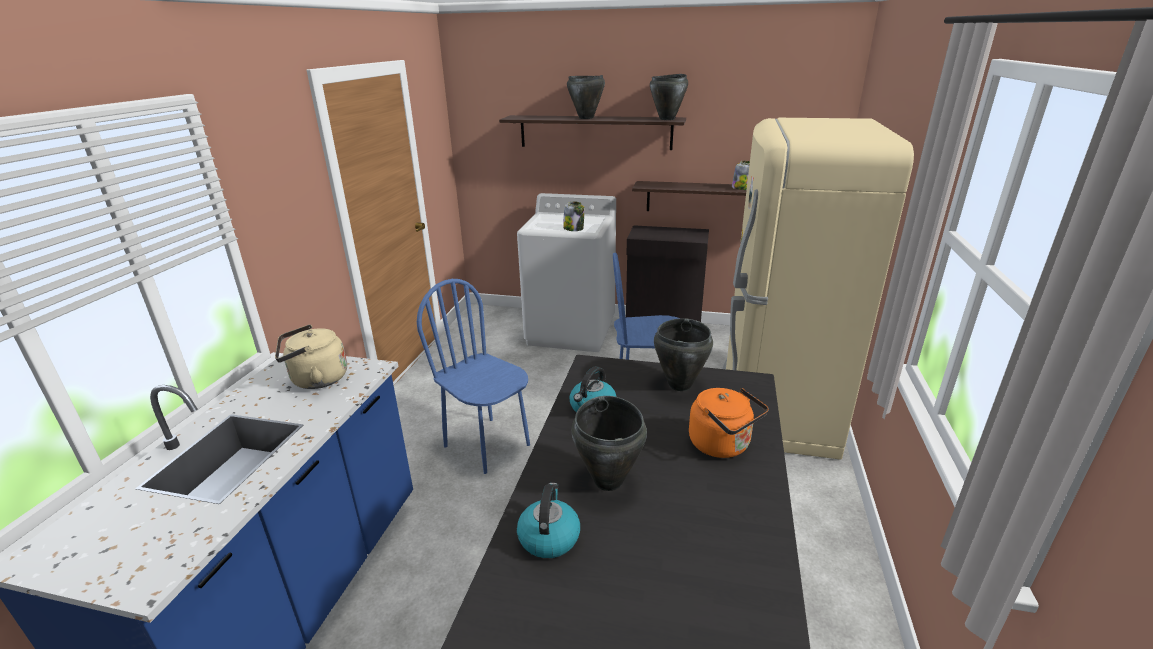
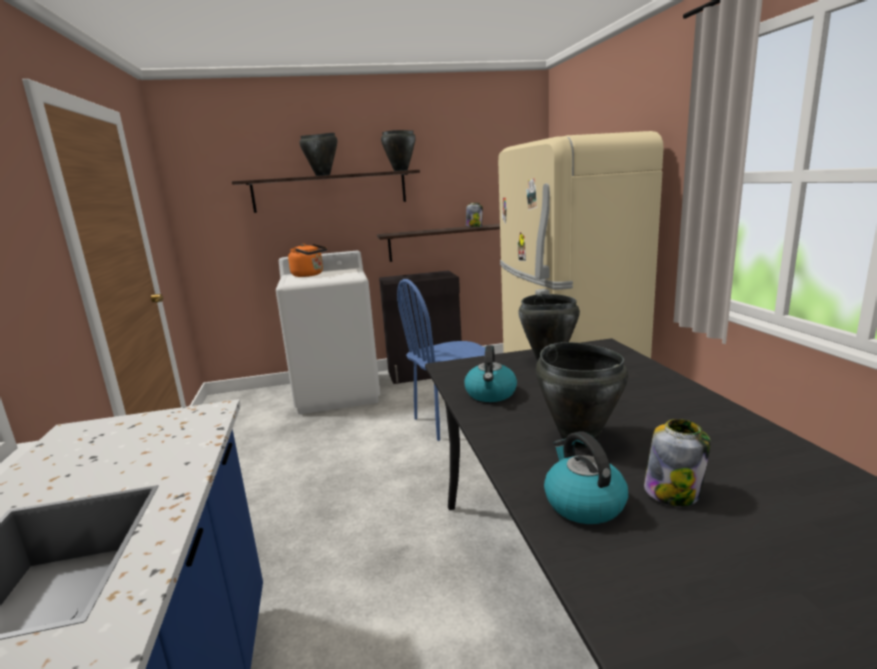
camera: 25 degrees left, 10 degrees down
beige kettle [275,324,347,389] -> none
blue chair [417,279,530,474] -> none
jar [563,201,585,231] -> jar moved to [644,419,711,506]
orange kettle [689,388,769,458] -> orange kettle moved to [288,244,327,277]

